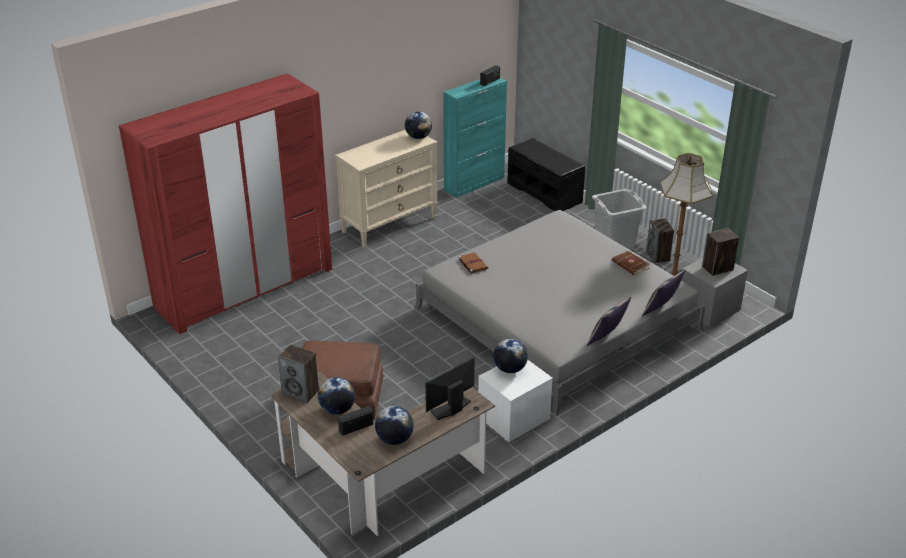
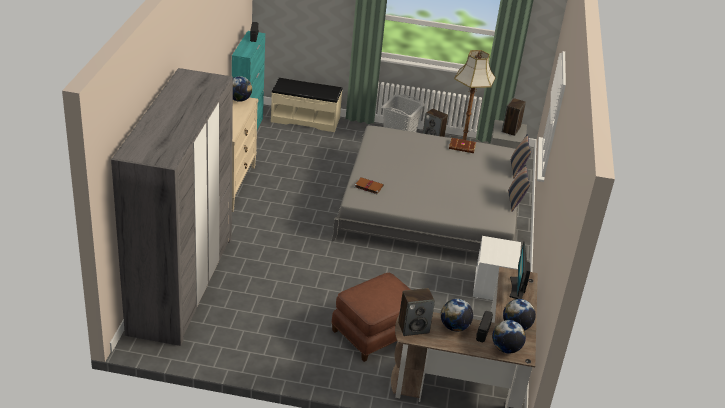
camera: 45 degrees left, 0 degrees up
red wardrobe [119,73,332,334] -> grey wardrobe [111,68,233,346]
globe [493,339,528,373] -> globe moved to [492,320,526,353]
black bench [507,138,585,211] -> beige bench [271,78,342,132]

